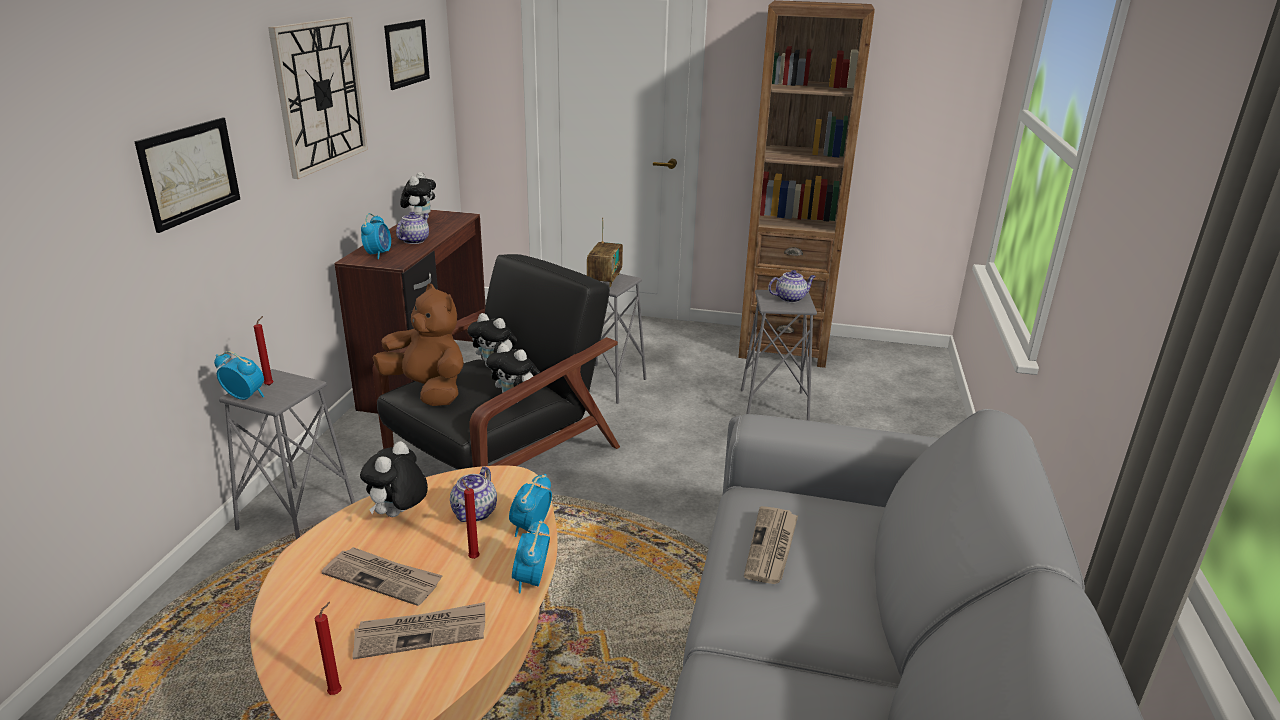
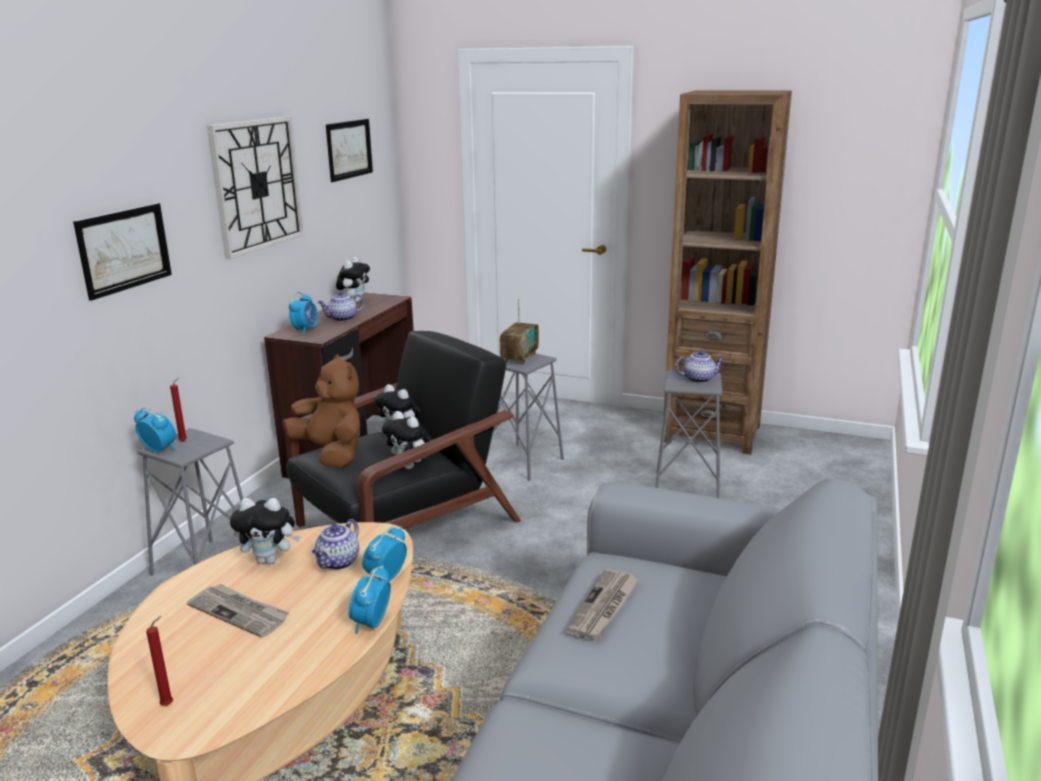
camera: 10 degrees right, 5 degrees down
newspaper [352,602,485,659] -> none
plush toy [360,441,428,517] -> plush toy turned 120 degrees counterclockwise [230,498,300,564]
teapot [396,212,429,244] -> teapot turned 150 degrees counterclockwise [318,291,365,322]
red candle [462,479,480,559] -> none

